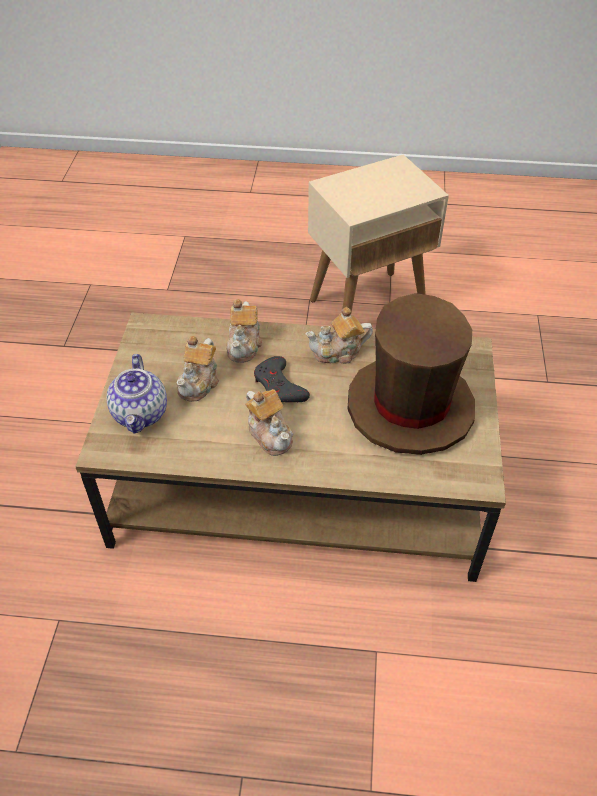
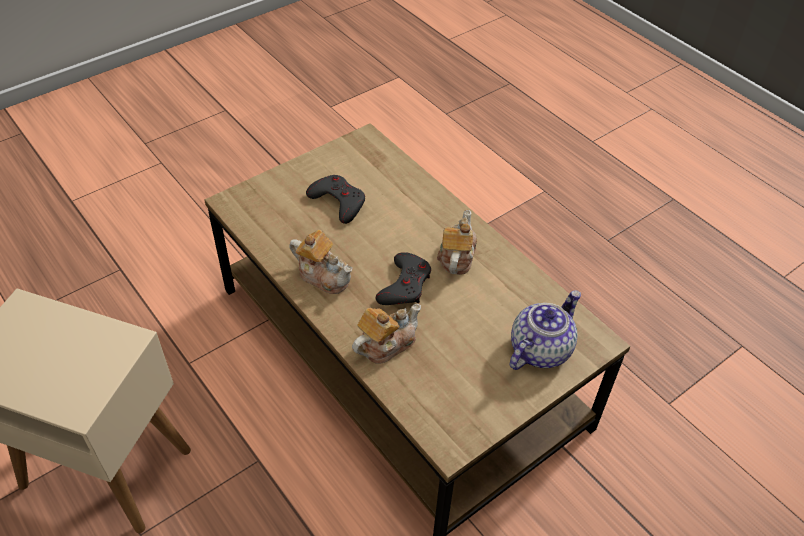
camera: 135 degrees left, 0 degrees up
teapot [177,336,219,402] -> none
brown hat [348,293,475,455] -> grey game controller [306,175,365,224]

